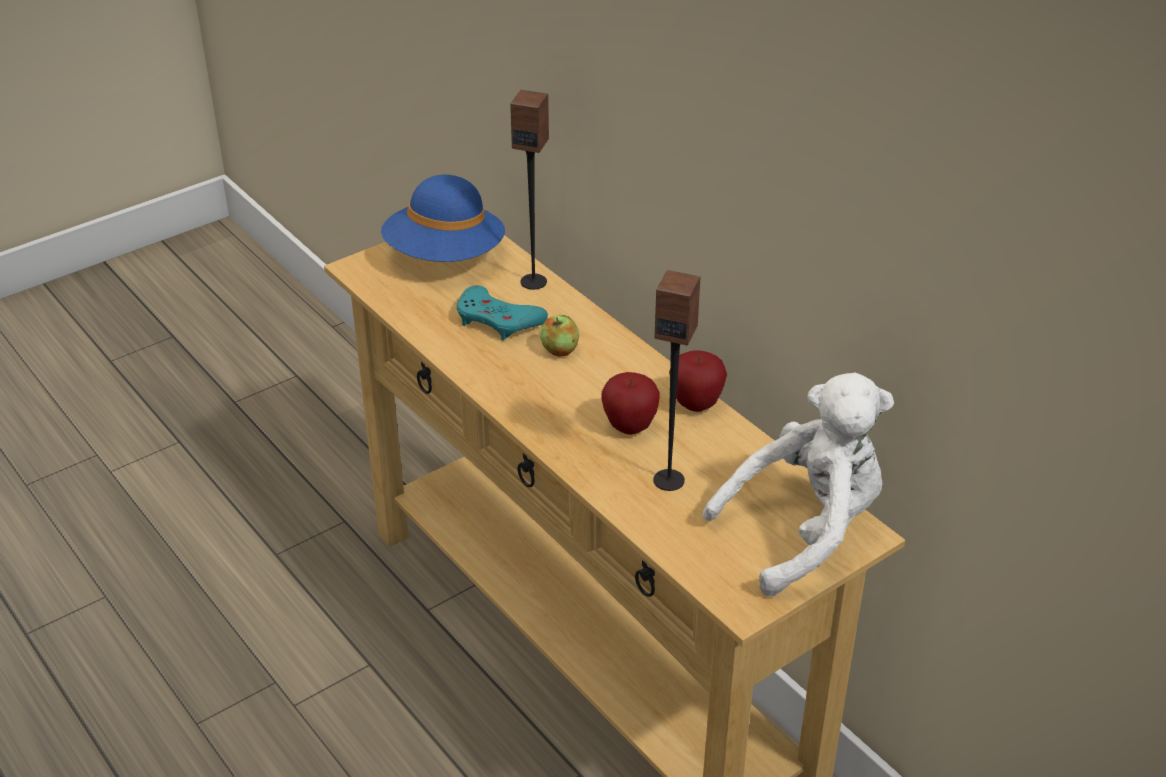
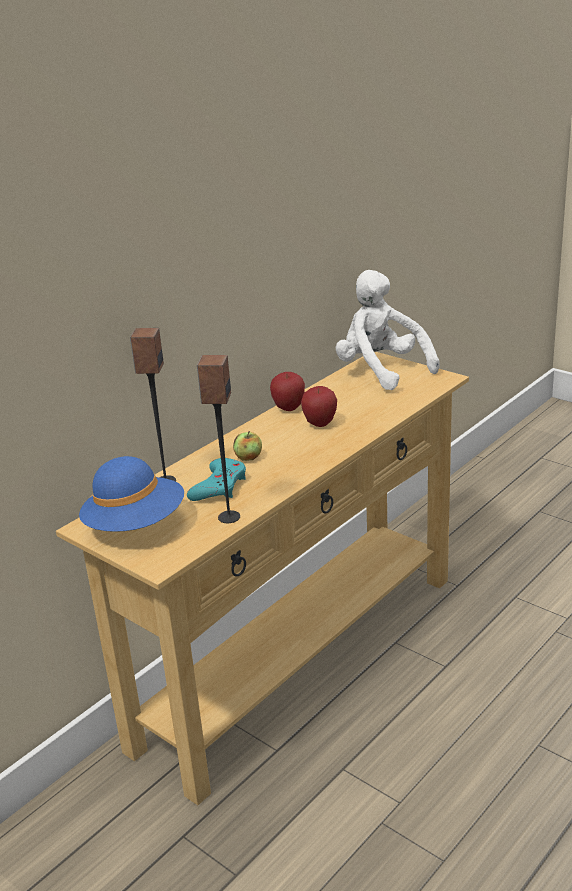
camera: 100 degrees left, 10 degrees down
speaker [653,270,701,491] -> speaker moved to [197,355,240,523]

